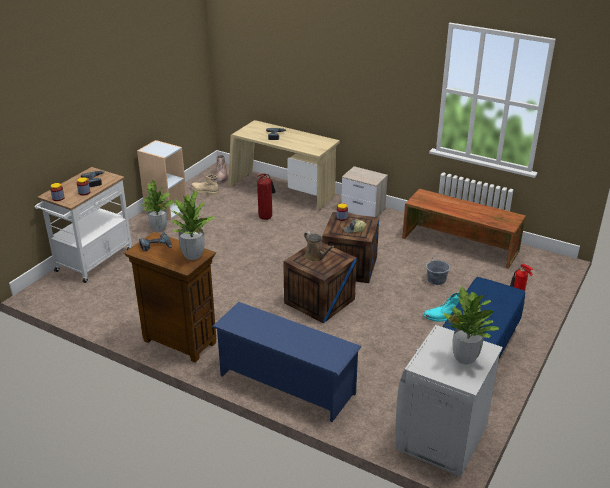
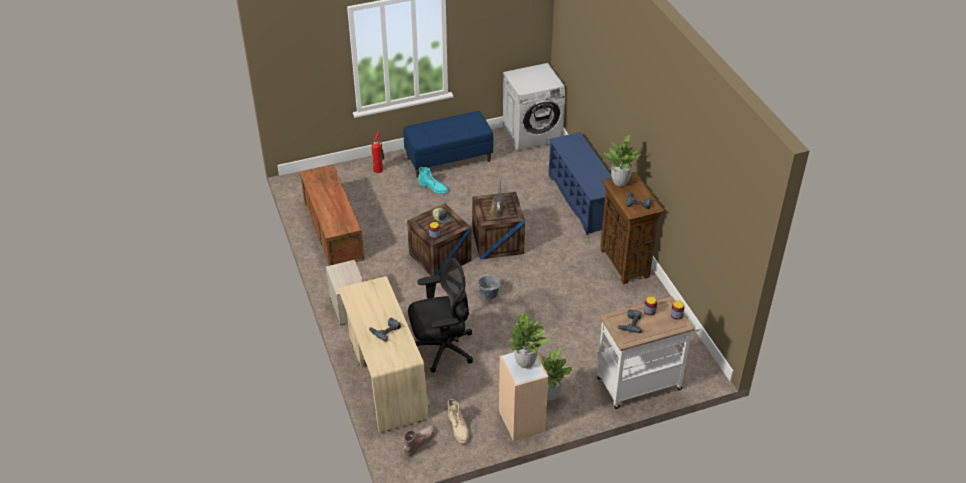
camera: 140 degrees left, 10 degrees up
fire extinguisher [257,173,276,220] -> black office chair [408,257,473,373]
grey bucket [426,255,450,285] -> grey bucket moved to [478,271,501,300]
potted plant [444,286,499,364] -> potted plant moved to [508,313,550,368]

